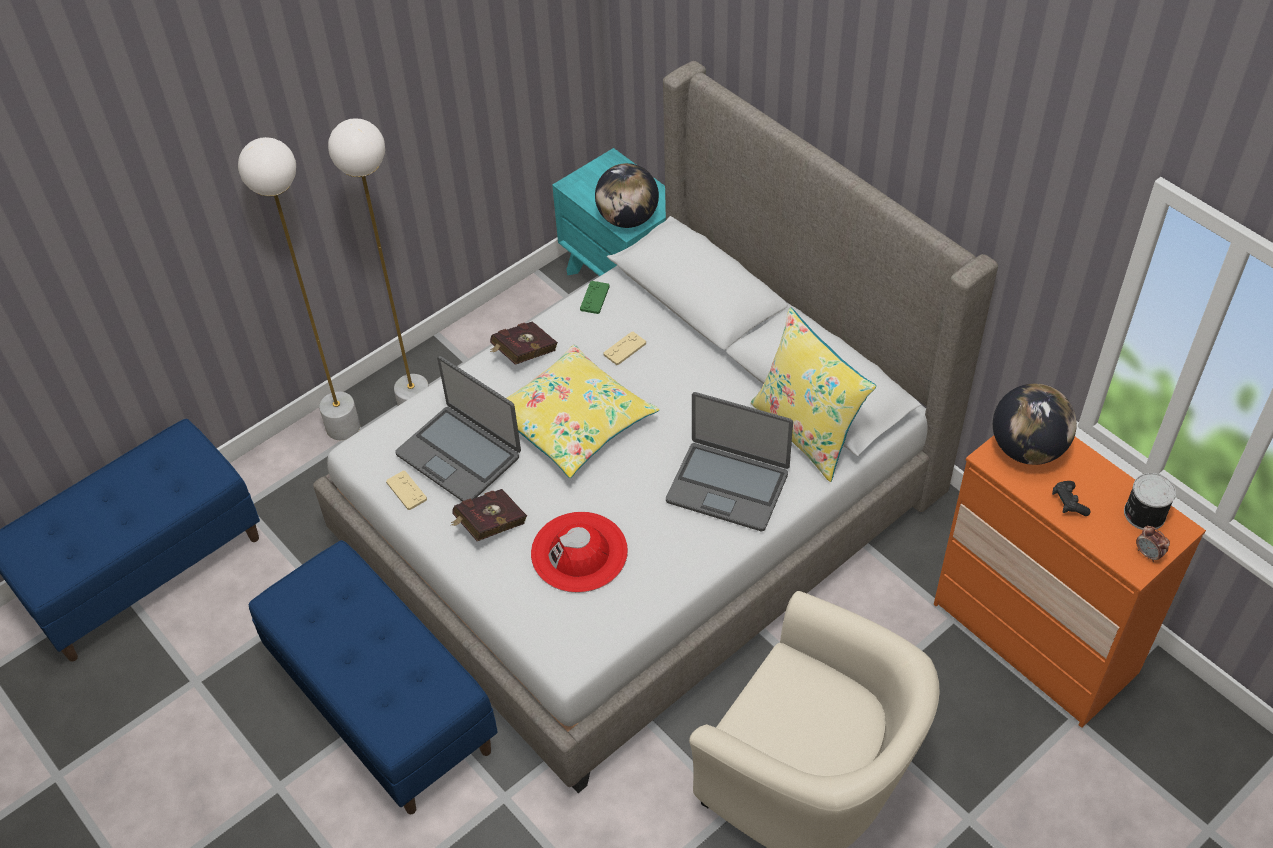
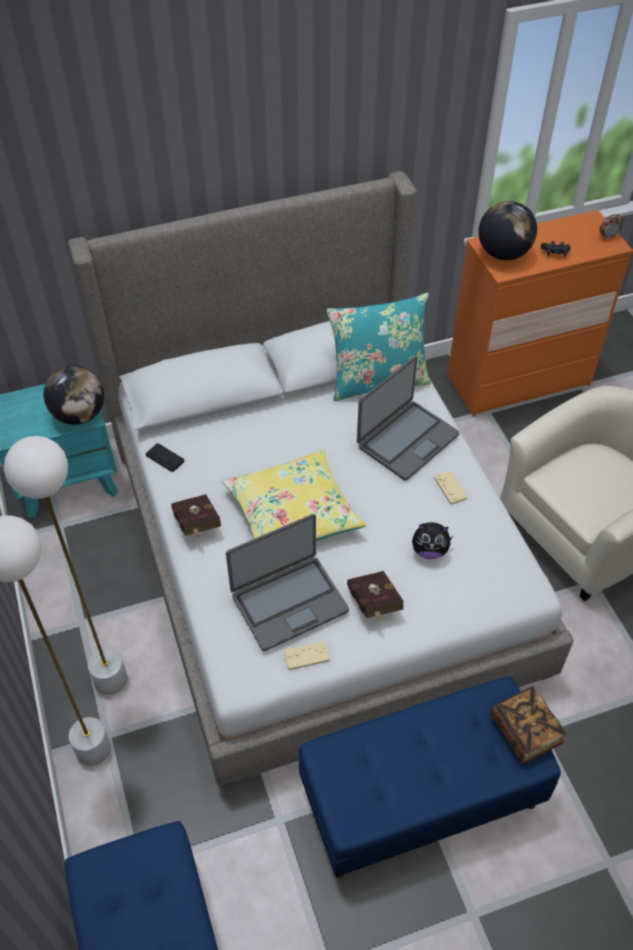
camera: 70 degrees left, 0 degrees up
red hat [531,512,628,593] -> plush toy [412,522,453,559]
green game controller [580,281,610,314] -> black game controller [146,443,184,472]
beige game controller [604,332,646,365] -> beige game controller moved to [434,471,467,505]
yellow pillow [751,308,876,482] -> turquoise pillow [326,293,431,401]
can [1124,473,1176,530] -> none
none -> book [490,686,566,764]

